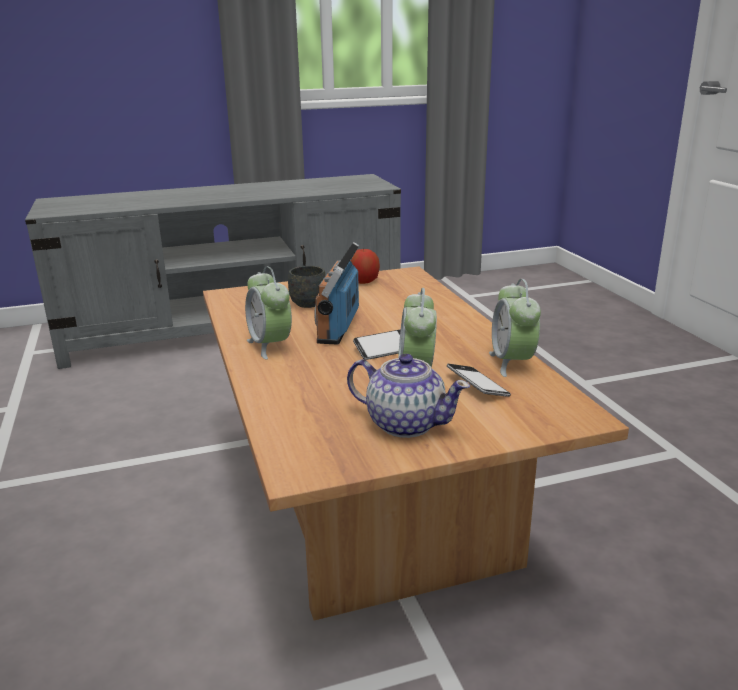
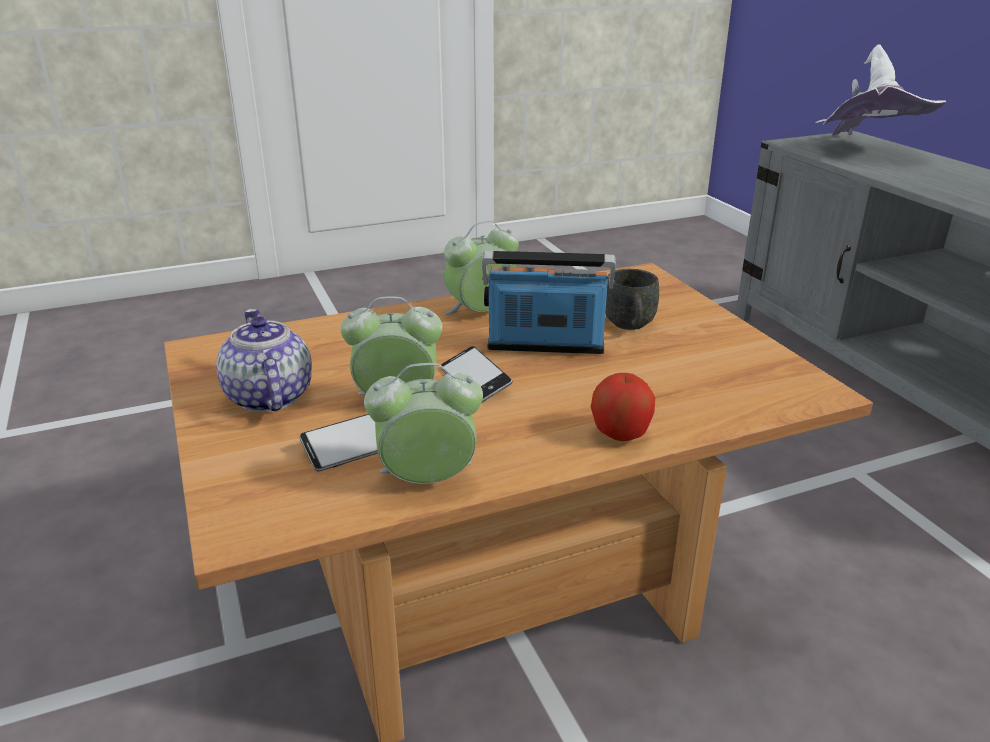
camera: 85 degrees right, 5 degrees up
teapot [347,354,470,438] -> teapot turned 135 degrees clockwise [216,309,312,412]
apple [351,248,380,284] -> apple moved to [591,373,655,441]
none -> white hat [815,44,946,136]

